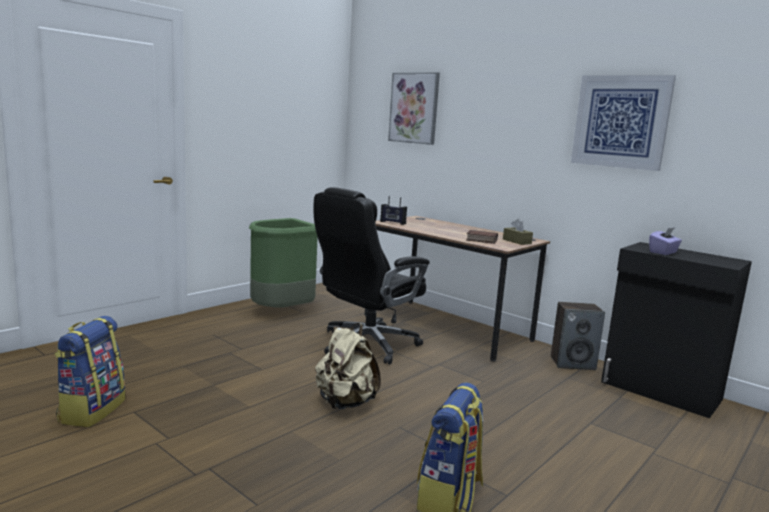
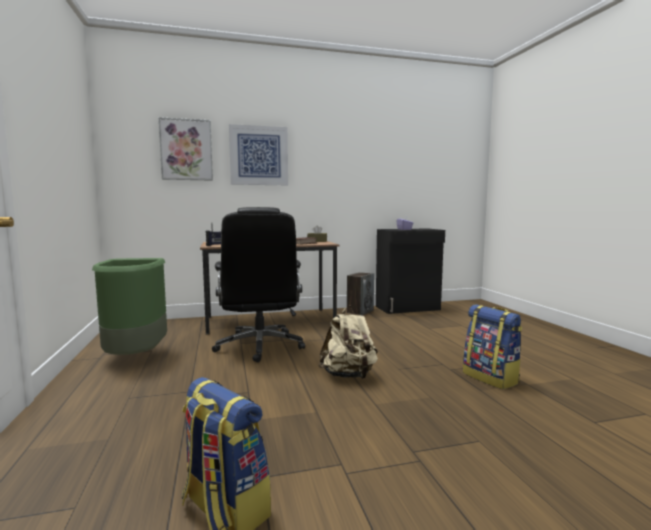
camera: 55 degrees left, 5 degrees down
picture [571,75,676,171] -> picture moved to [229,124,288,185]

